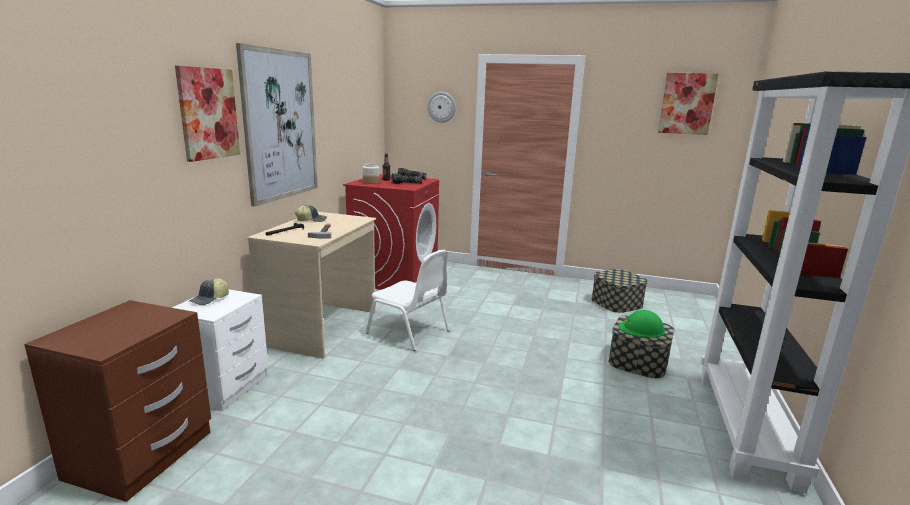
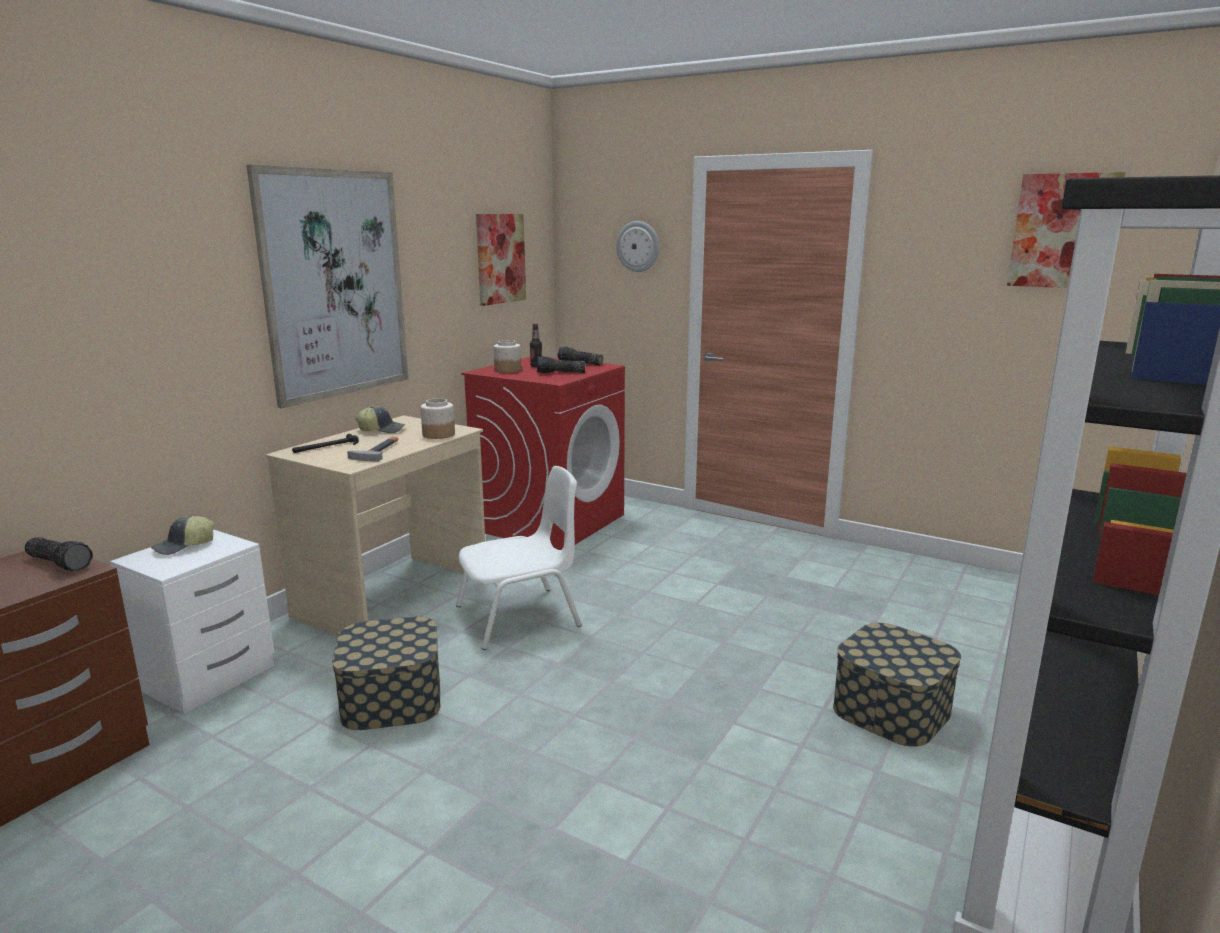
camera: 15 degrees right, 0 degrees up
picture [175,66,240,162] -> picture moved to [476,214,526,306]
white chair [366,250,450,351] -> white chair turned 75 degrees counterclockwise [456,466,582,650]
storage box [592,269,648,313] -> storage box moved to [332,616,440,730]
green hard hat [619,310,665,338] -> none
none -> flashlight [24,537,93,571]
none -> jar [421,398,455,439]

